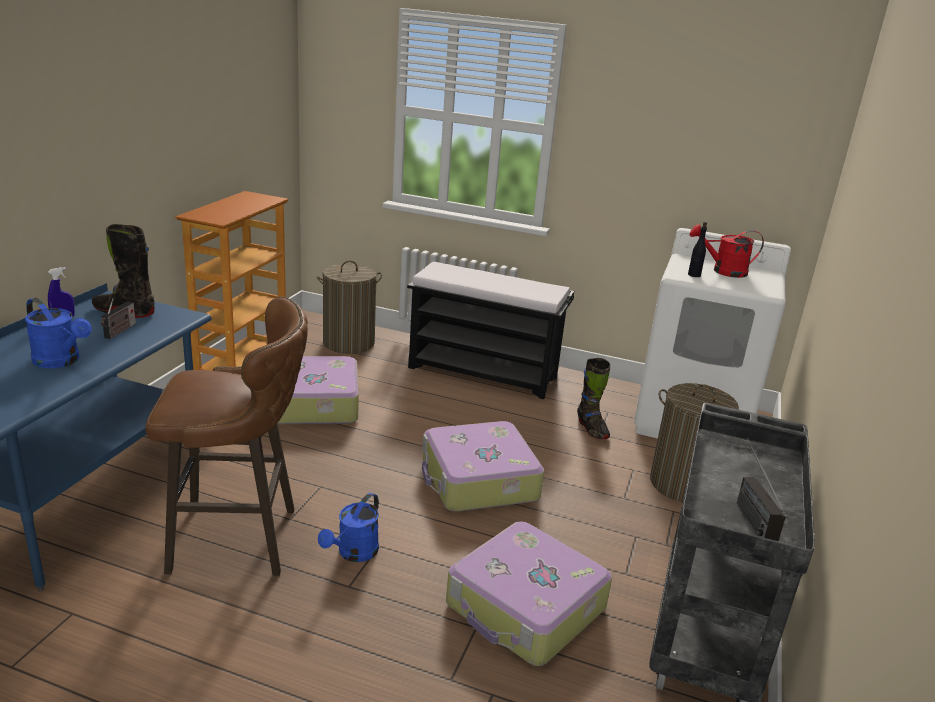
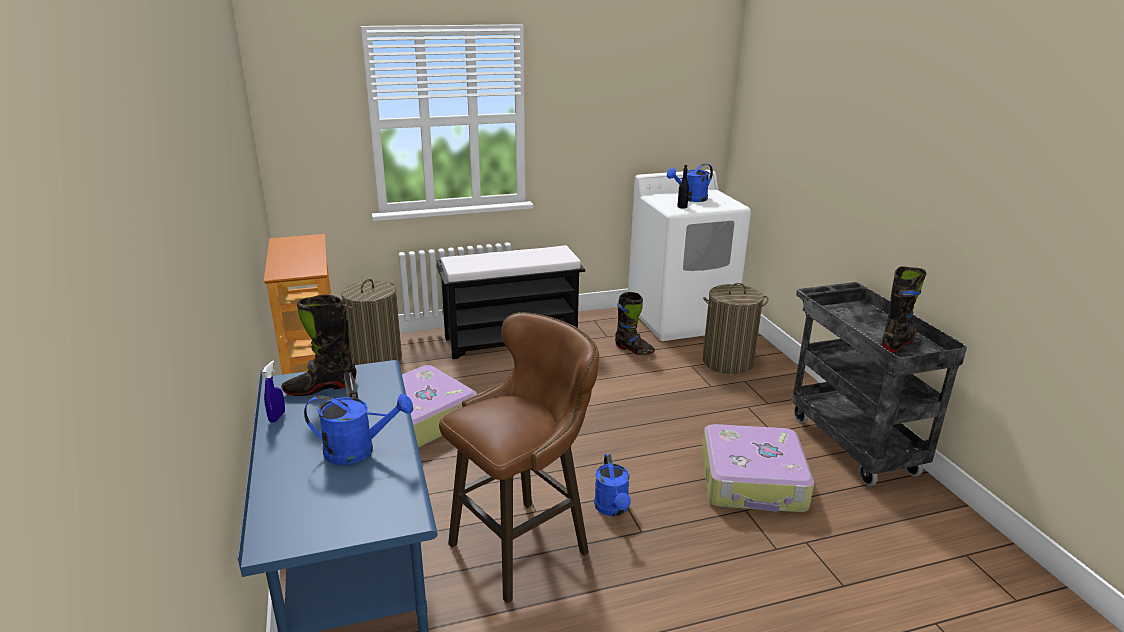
camera: 35 degrees left, 0 degrees up
suitcase [422,421,544,512] -> none
red watering can [690,224,764,278] -> blue watering can [667,164,713,202]
radio [737,438,786,541] -> black boot [882,266,927,352]

